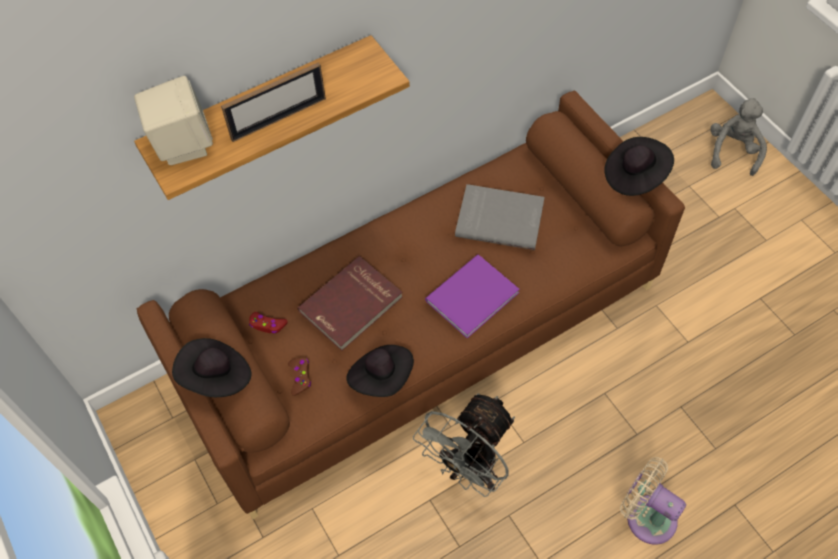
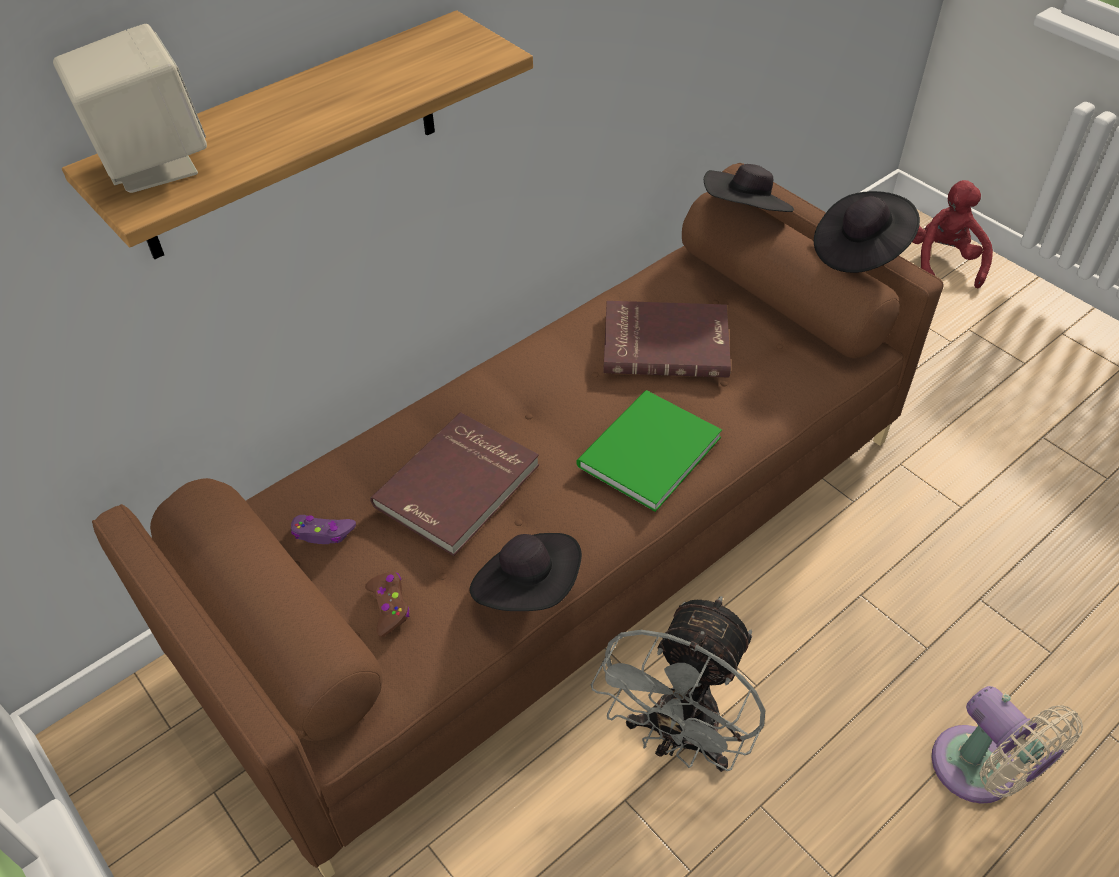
camera: 10 degrees left, 10 degrees down
black hat [172,338,251,397] -> black hat moved to [704,164,794,212]
picture frame [221,62,326,142] -> none
red game controller [249,312,288,334] -> purple game controller [291,515,356,544]
purple book [425,254,520,338] -> green book [576,390,722,512]
grey book [455,184,545,250] -> red book [603,301,731,378]
beige fan [620,457,686,545] -> beige fan turned 150 degrees counterclockwise [931,686,1083,804]
grey plush toy [710,98,767,176] -> red plush toy [912,180,993,288]

